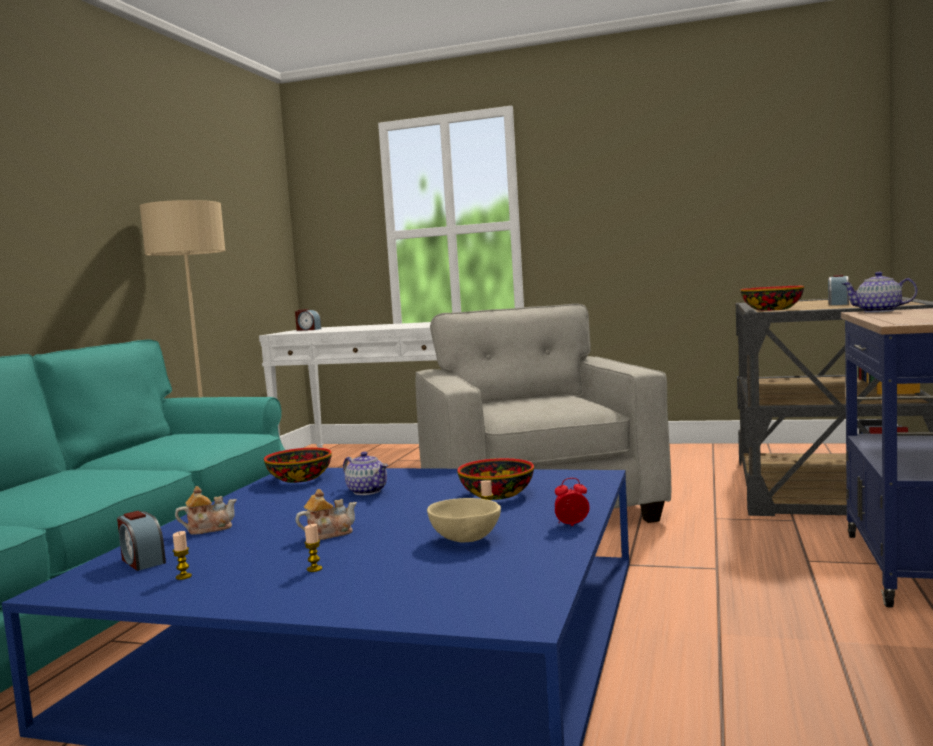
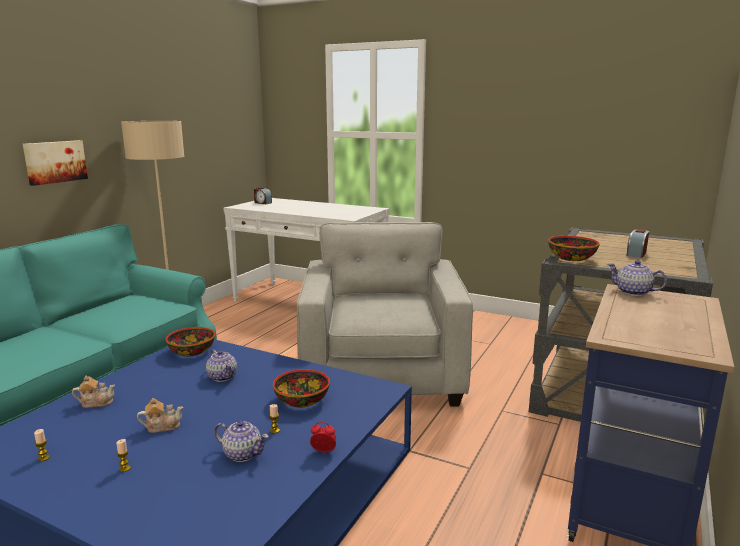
camera: 10 degrees right, 10 degrees up
alarm clock [117,511,166,571] -> none
beige bowl [427,498,501,542] -> teapot [214,421,269,462]
none -> picture [23,140,88,186]

